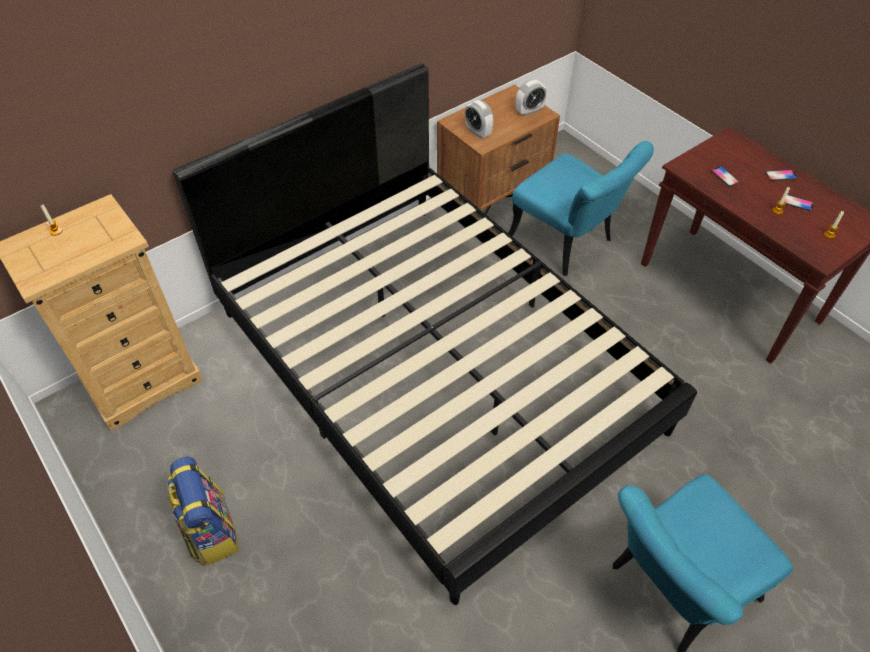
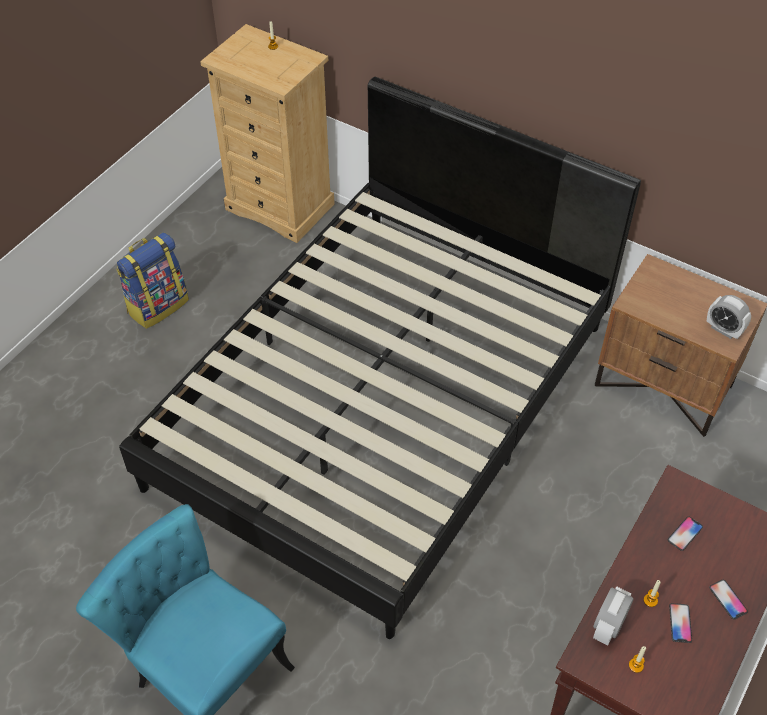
camera: 70 degrees right, 0 degrees up
alarm clock [465,100,493,138] -> alarm clock moved to [593,586,633,645]
turquoise chair [508,141,654,276] -> none

